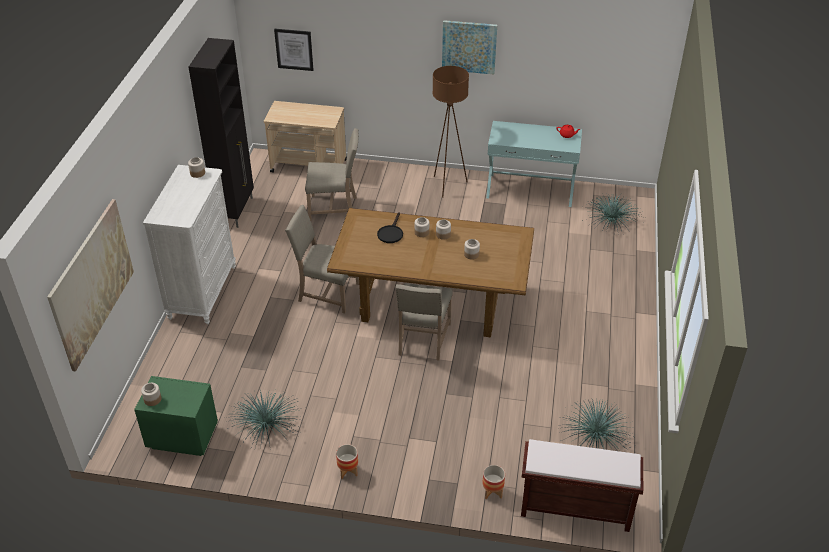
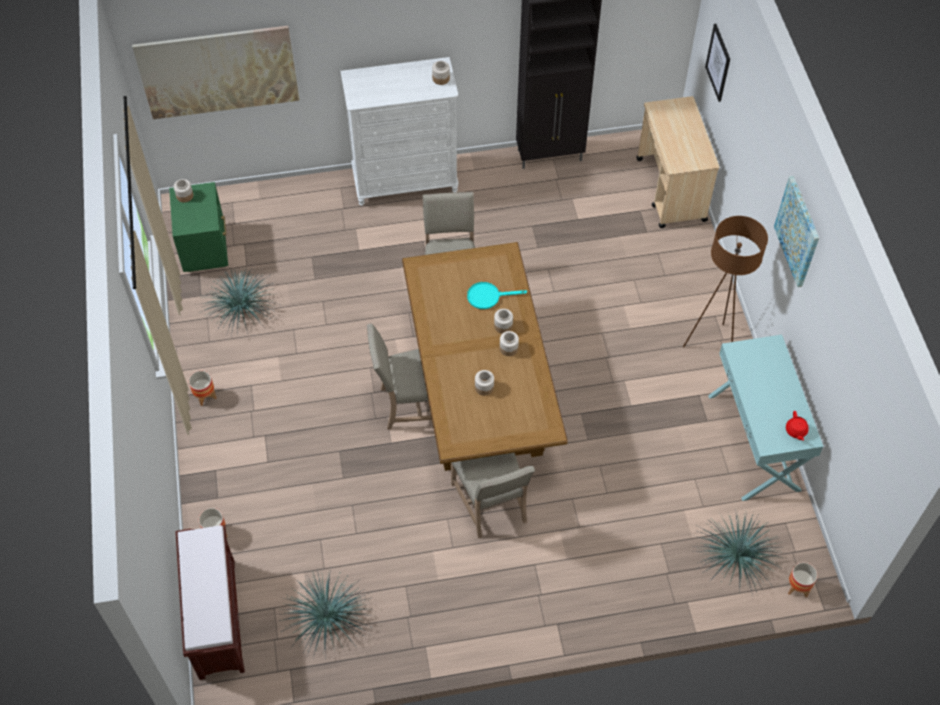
camera: 70 degrees right, 15 degrees up
beige chair [305,128,359,221] -> beige chair moved to [451,453,535,539]
black frying pan [377,212,403,243] -> turquoise frying pan [467,282,527,309]
none -> planter [788,562,818,597]

